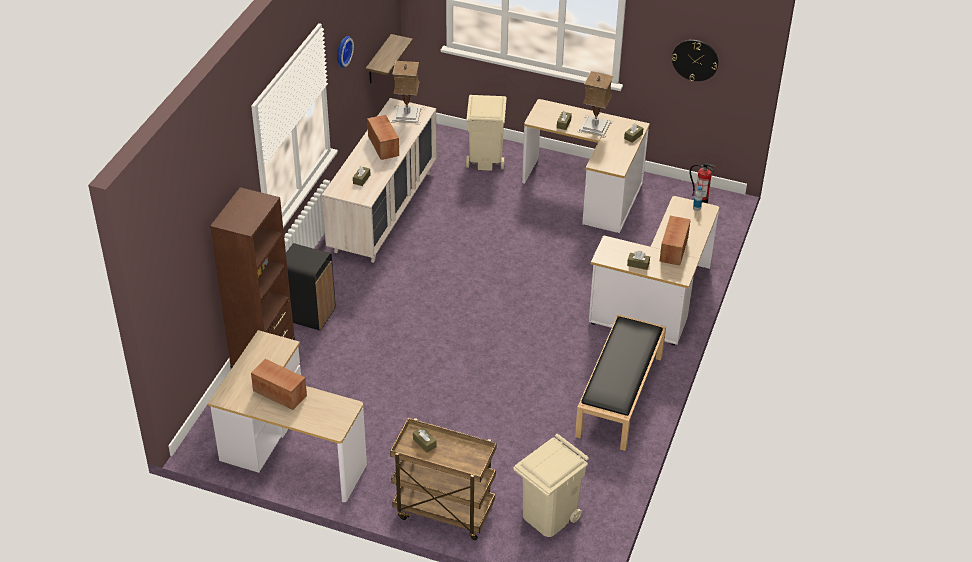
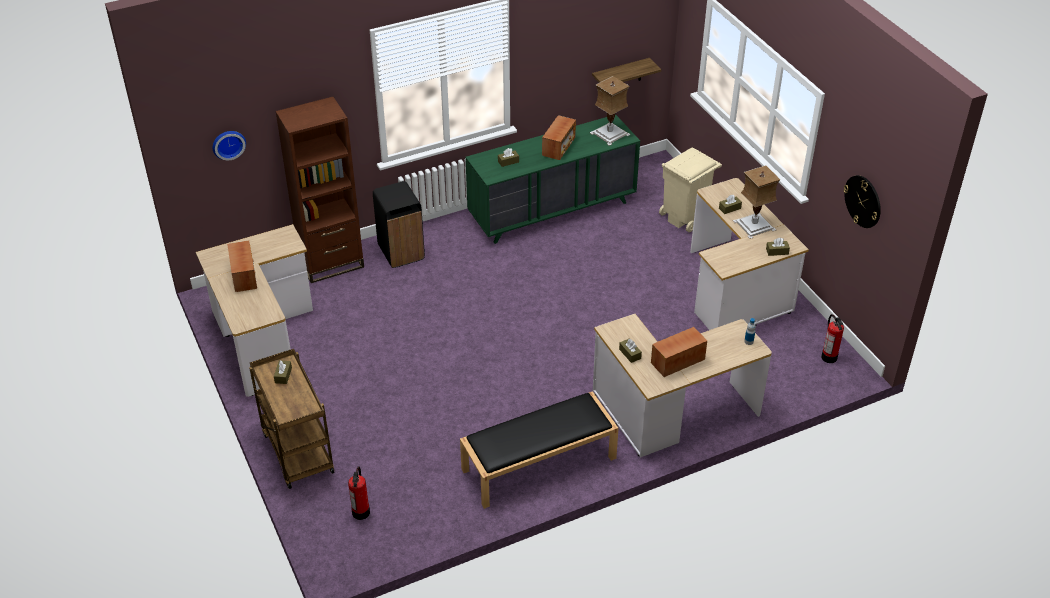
camera: 45 degrees right, 0 degrees up
beige dresser [322,98,437,263] -> green dresser [465,115,640,244]
wall clock [337,36,354,68] -> wall clock moved to [213,131,246,160]
beige trash can [514,434,589,537] -> fire extinguisher [348,466,370,520]

